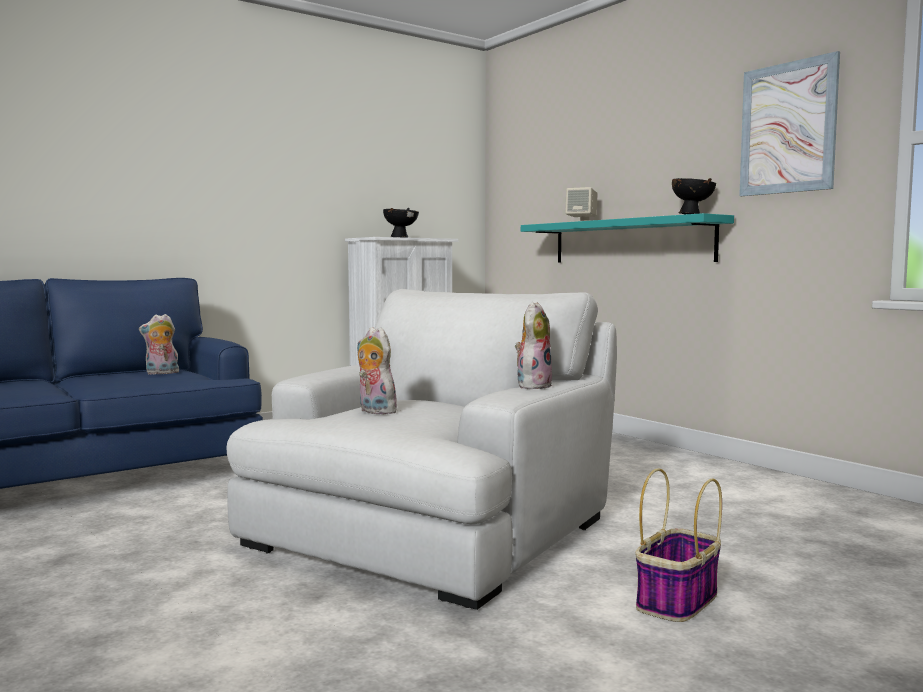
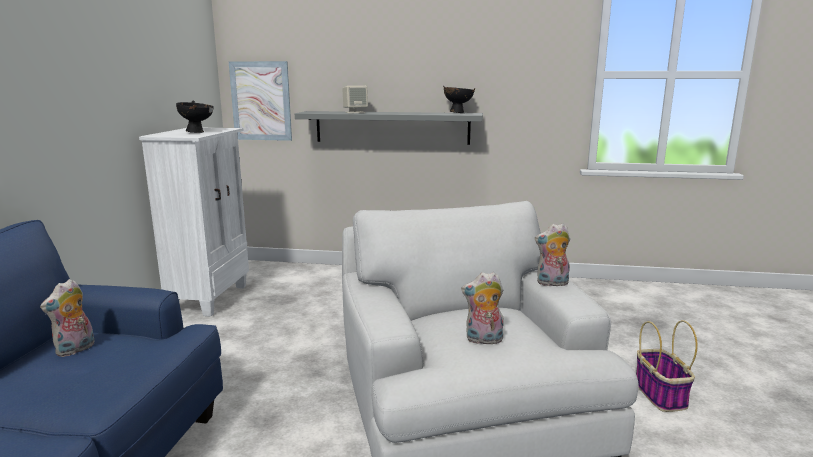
camera: 45 degrees left, 10 degrees up
plush toy [515,302,553,389] -> plush toy turned 75 degrees counterclockwise [535,223,570,286]
turquoise shelf [521,213,734,263] -> grey shelf [295,111,483,145]
picture [739,51,840,196] -> picture moved to [229,61,292,141]

